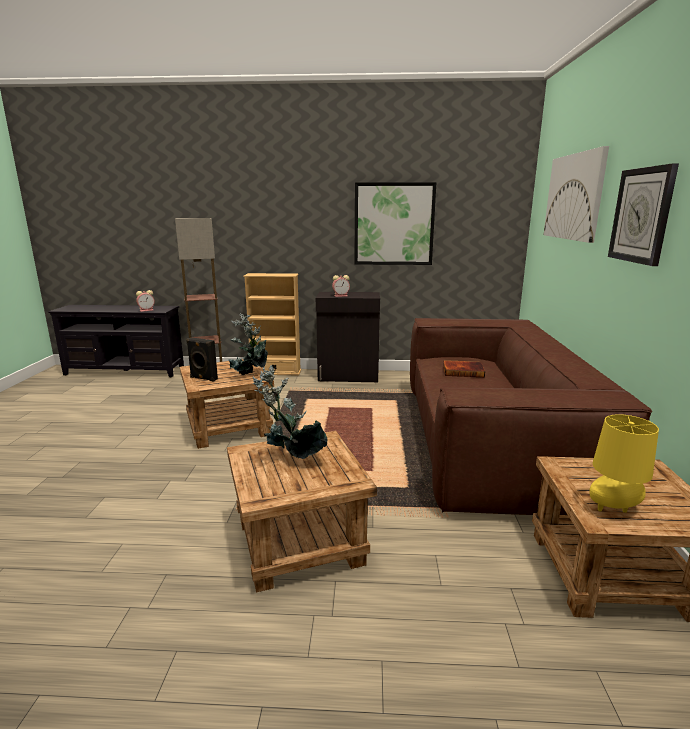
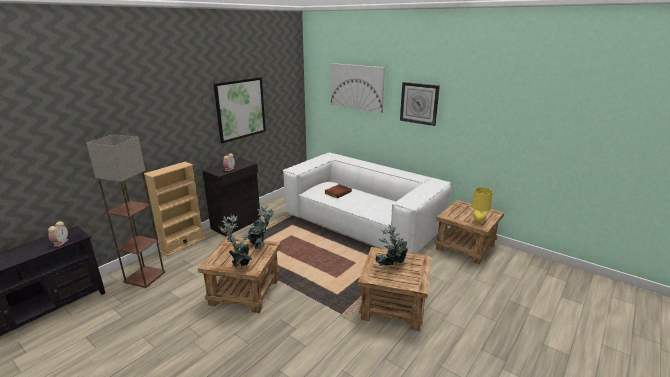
camera: 55 degrees left, 5 degrees up
black speaker [186,337,218,381] -> potted plant [219,214,252,266]
brown sofa [410,318,652,515] -> white sofa [283,152,451,254]

